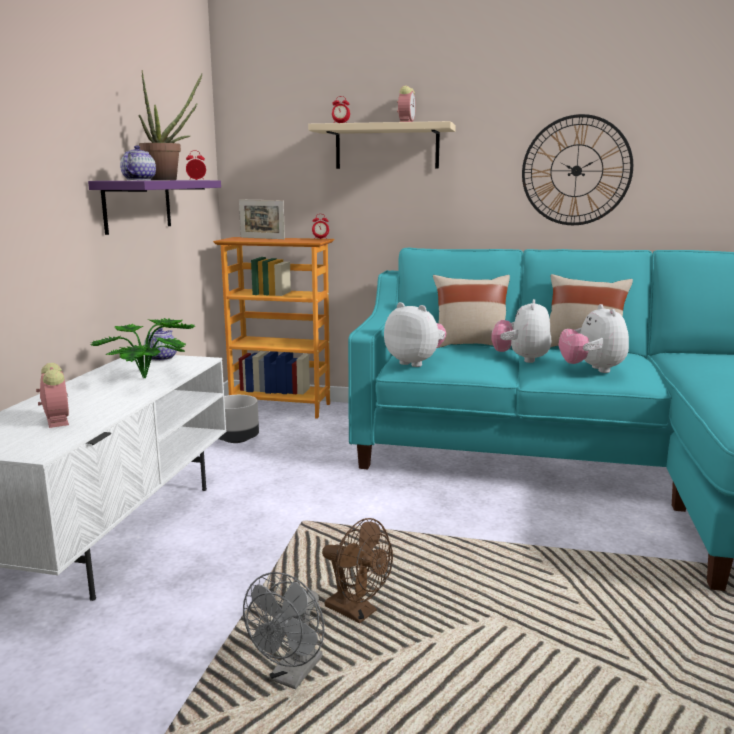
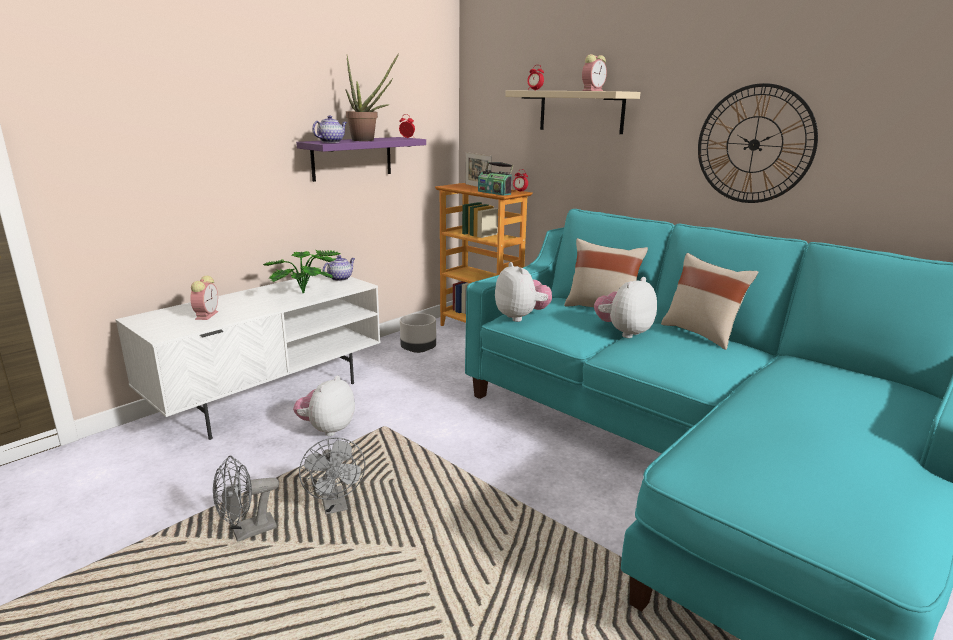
camera: 30 degrees right, 5 degrees up
brown fan [322,518,393,623] -> grey fan [299,438,365,515]
plush toy [558,304,629,373] -> plush toy moved to [293,375,355,436]
none -> radio [478,162,514,196]

